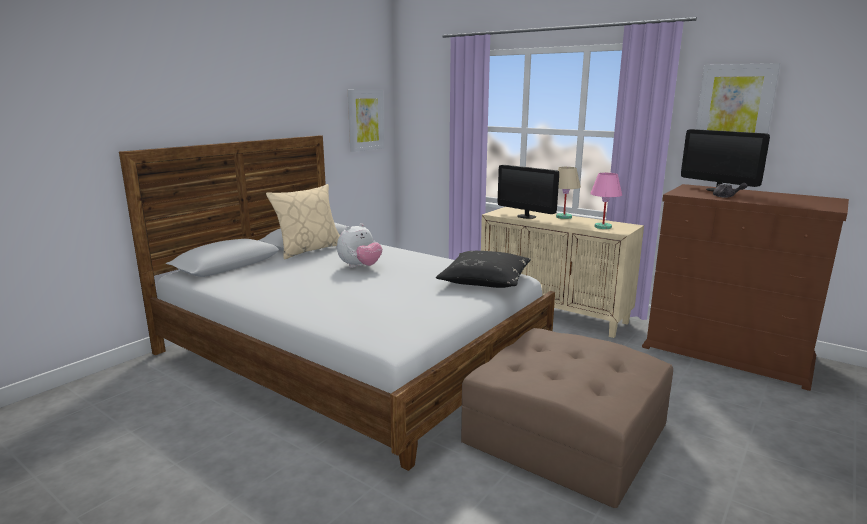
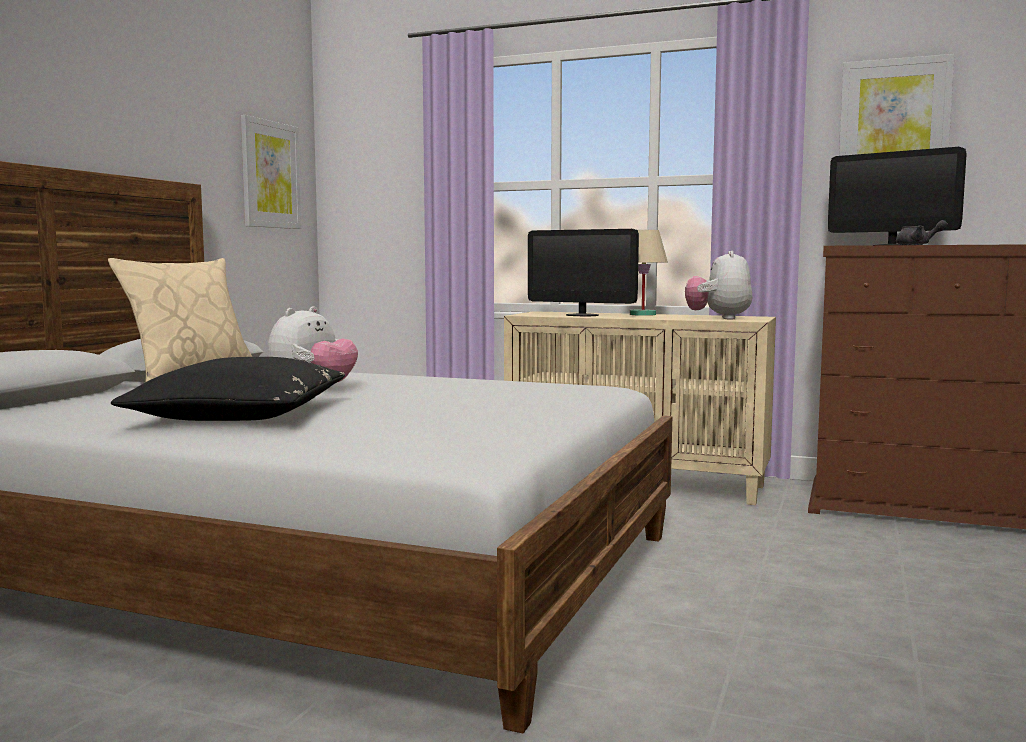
camera: 15 degrees left, 10 degrees down
black pillow [436,251,531,288] -> black pillow moved to [111,357,345,421]
brown ottoman [461,328,673,508] -> none
pink table lamp [590,173,622,229] -> plush toy [685,251,752,319]

